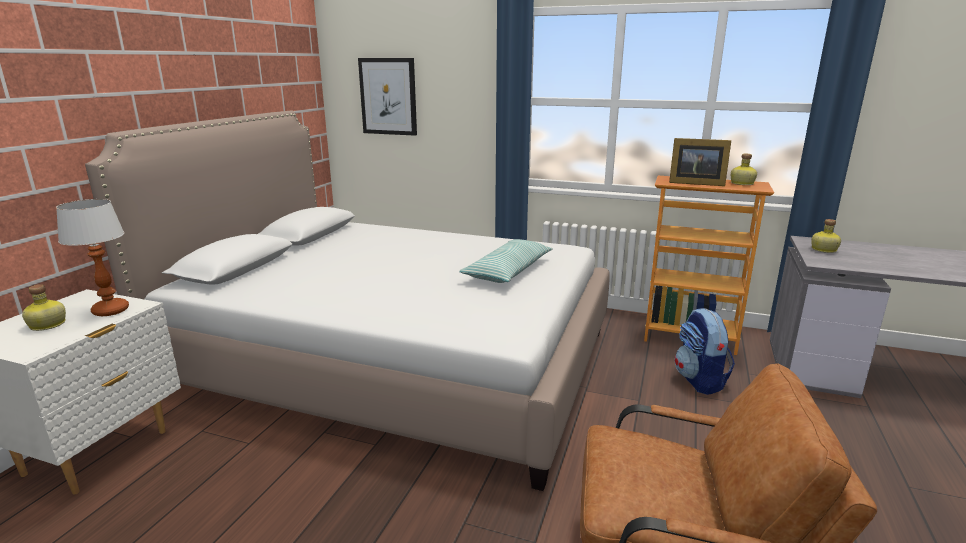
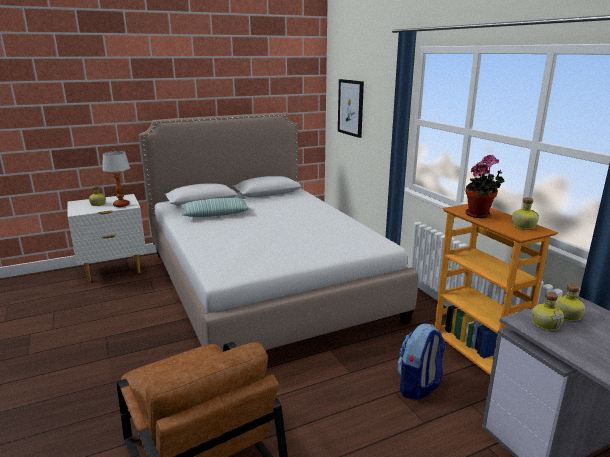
camera: 45 degrees right, 0 degrees up
pillow [459,239,553,283] -> pillow moved to [181,198,250,217]
picture frame [669,138,731,186] -> potted plant [465,155,505,218]
none -> bottle [532,292,564,331]

